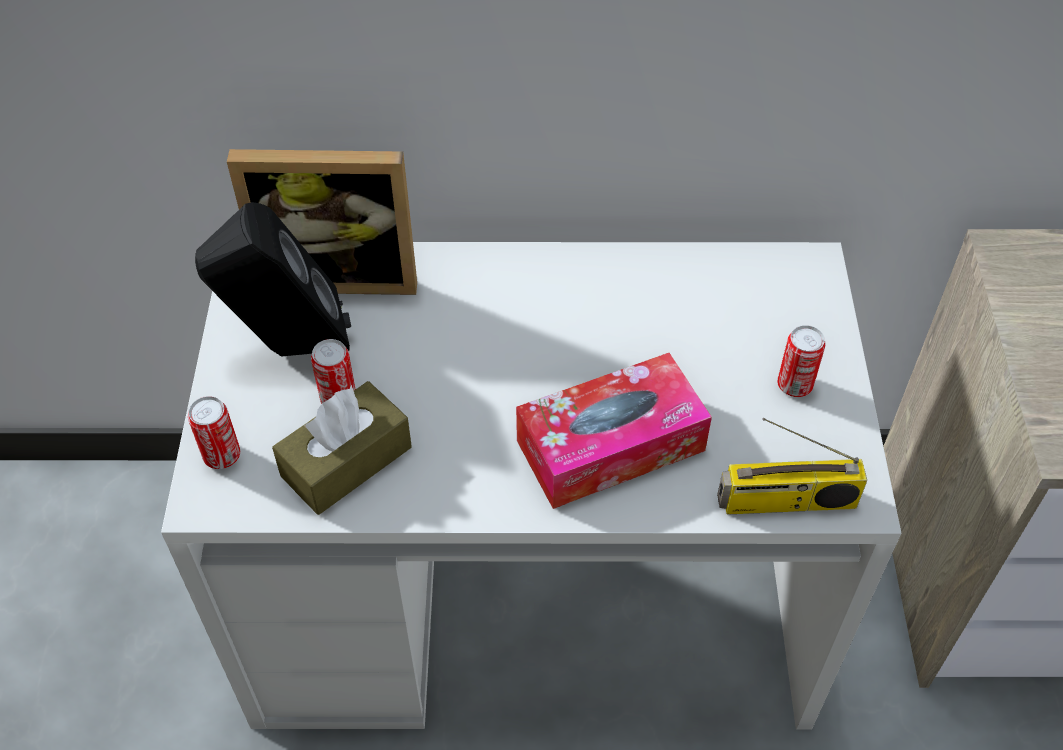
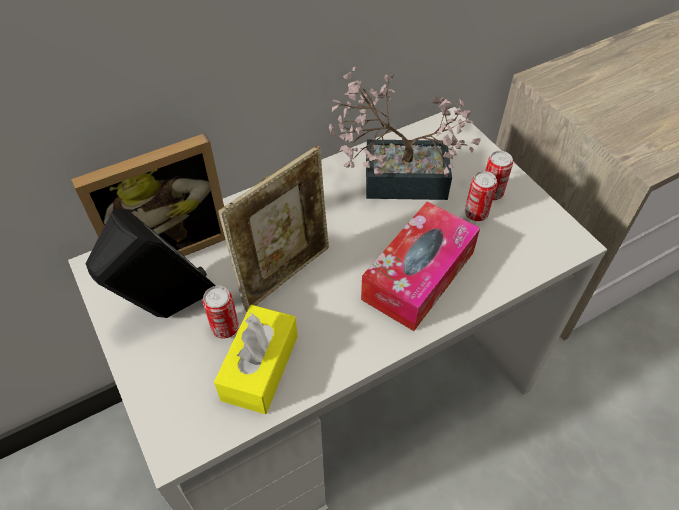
camera: 30 degrees left, 0 degrees up
can [188,396,240,469] -> can moved to [465,171,497,221]
brown tissue box [272,381,412,515] -> yellow tissue box [214,305,298,414]
radio [717,418,867,514] -> none
none -> picture frame [218,146,329,311]
none -> potted plant [329,66,481,200]

